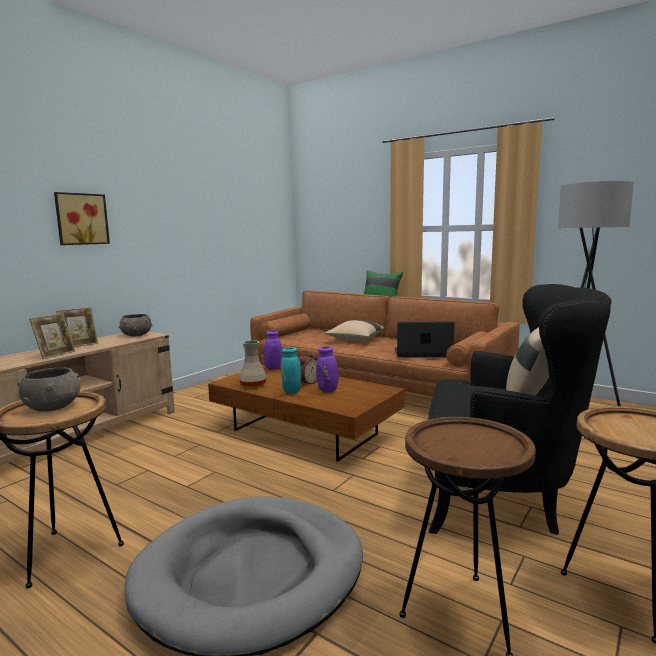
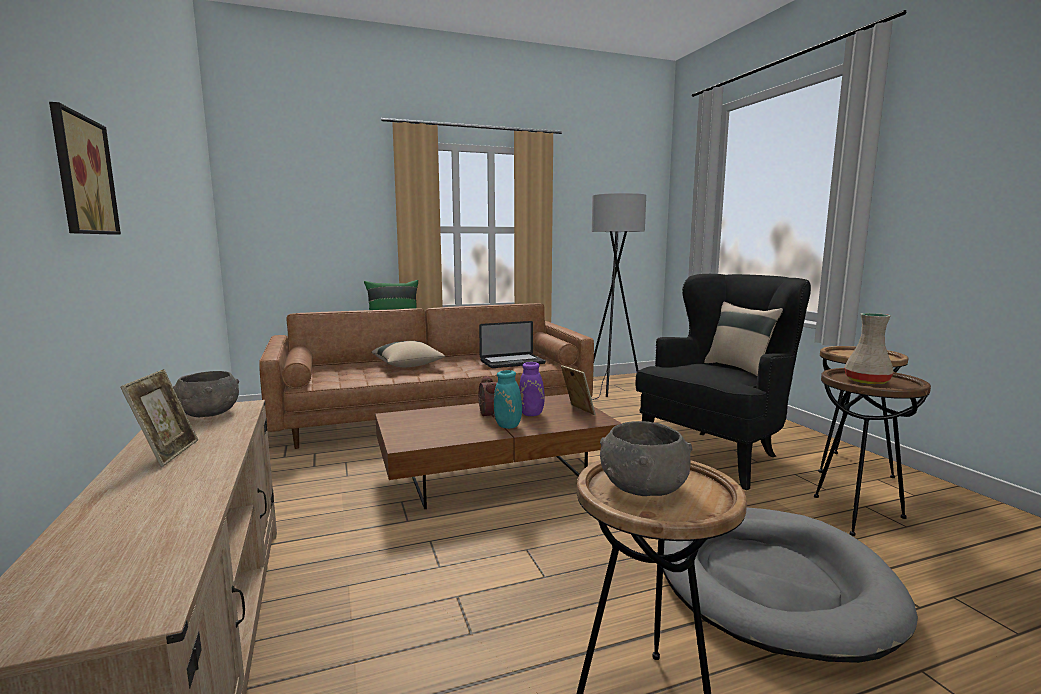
camera: 55 degrees left, 0 degrees up
picture frame [29,314,75,359] -> picture frame moved to [561,365,596,415]
beige vase [239,340,267,388] -> beige vase moved to [844,313,894,384]
purple vase [264,331,283,370] -> none
laptop [395,321,455,357] -> laptop turned 150 degrees counterclockwise [479,321,546,368]

